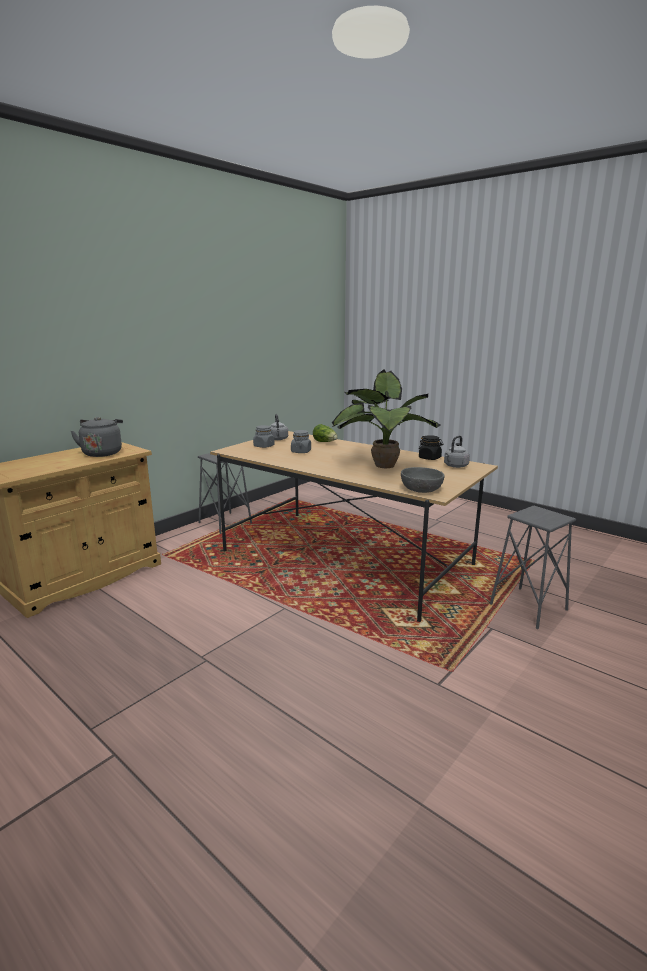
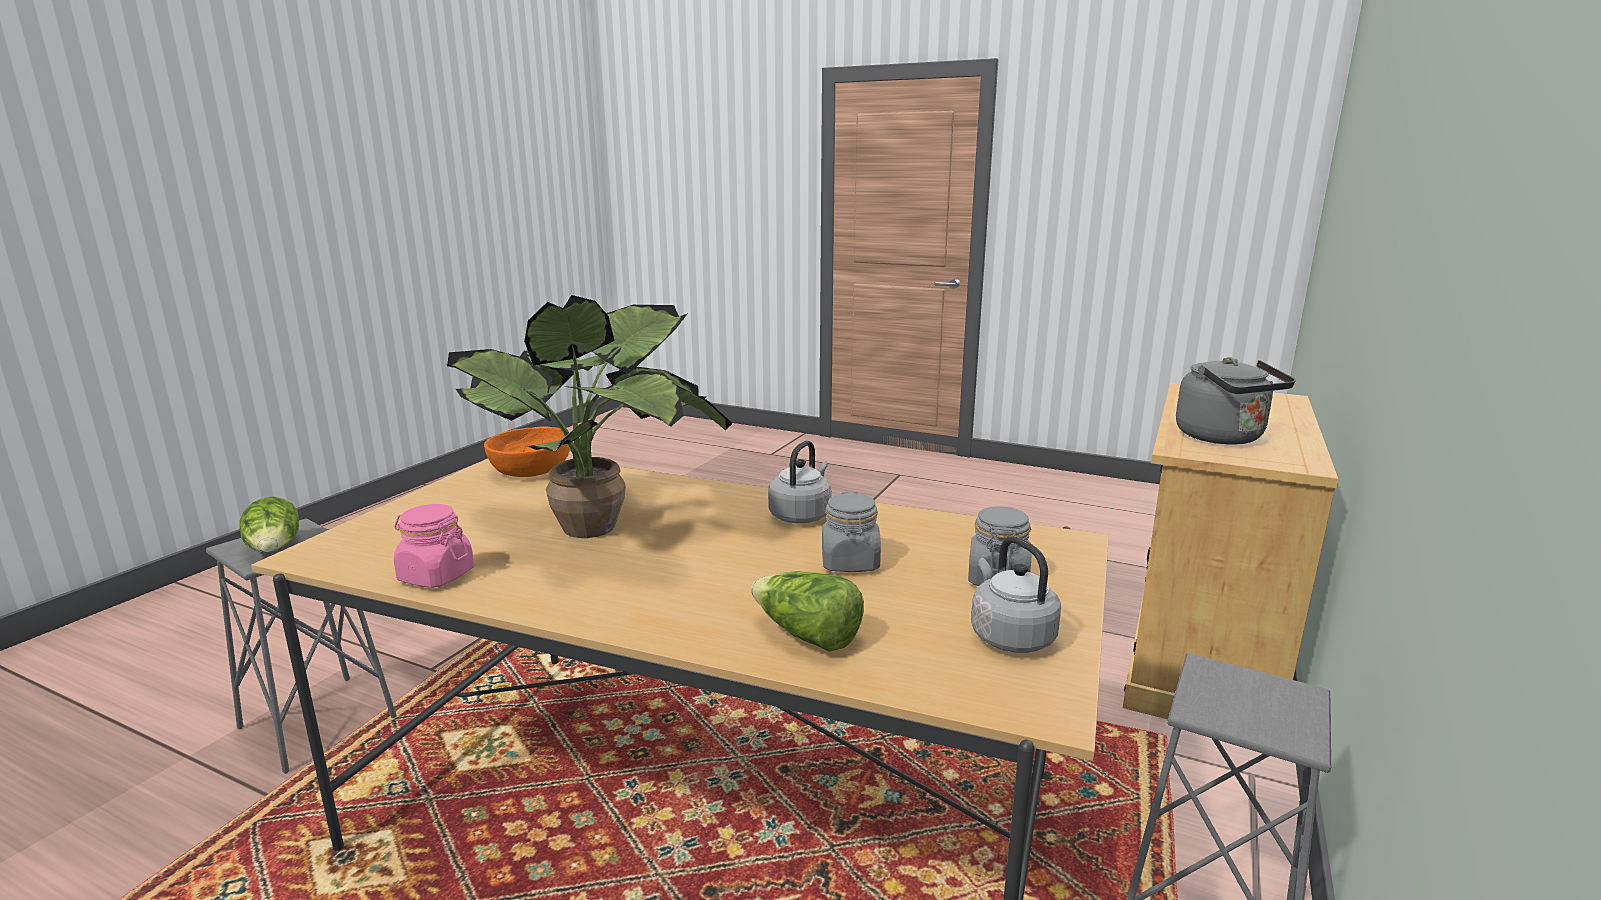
camera: 165 degrees right, 0 degrees up
grey bowl [401,467,444,493] -> orange bowl [484,426,570,477]
black jar [419,435,443,460] -> pink jar [394,504,474,588]
grey kettle [444,435,470,468] -> grey kettle moved to [768,440,832,523]
none -> lettuce [239,497,299,553]

